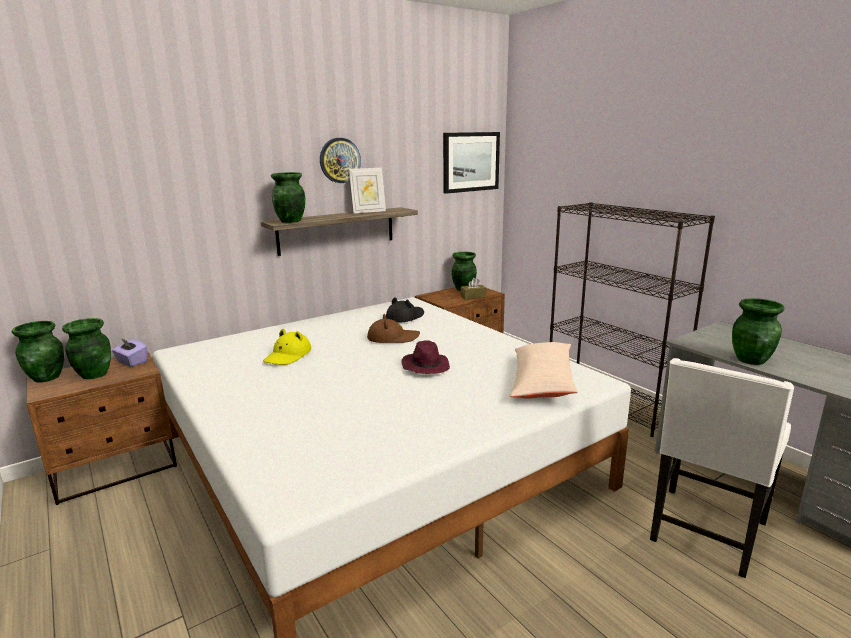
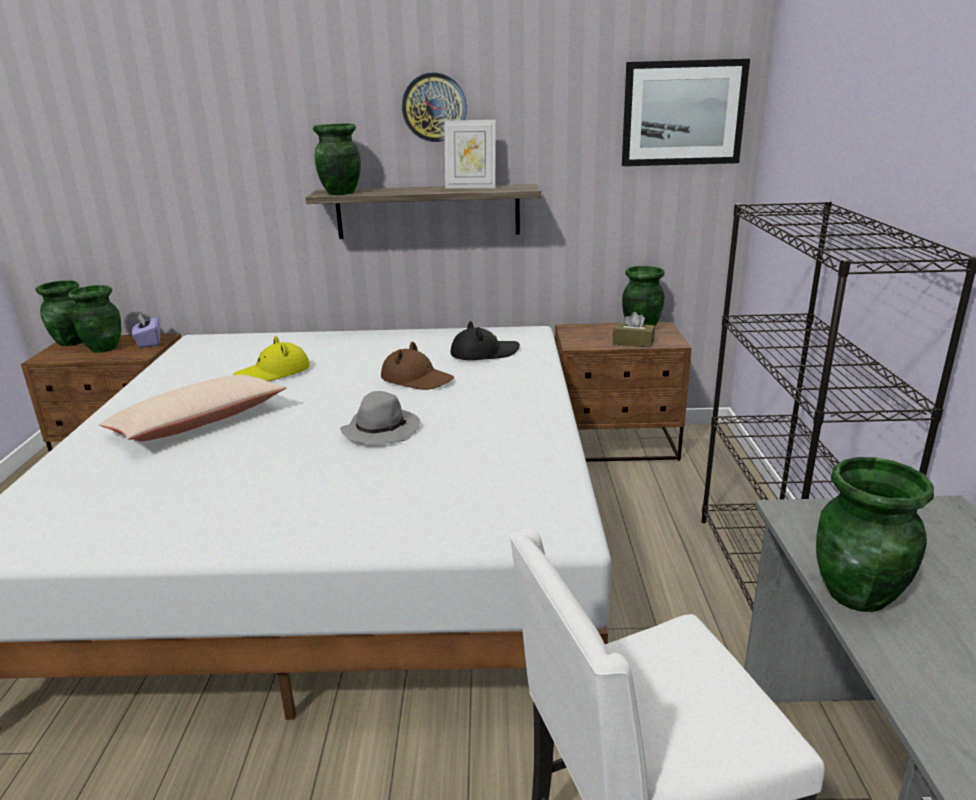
camera: 35 degrees right, 5 degrees up
purple hat [401,340,450,374] -> grey hat [340,391,420,444]
beige pillow [510,342,578,398] -> beige pillow moved to [99,375,286,441]

